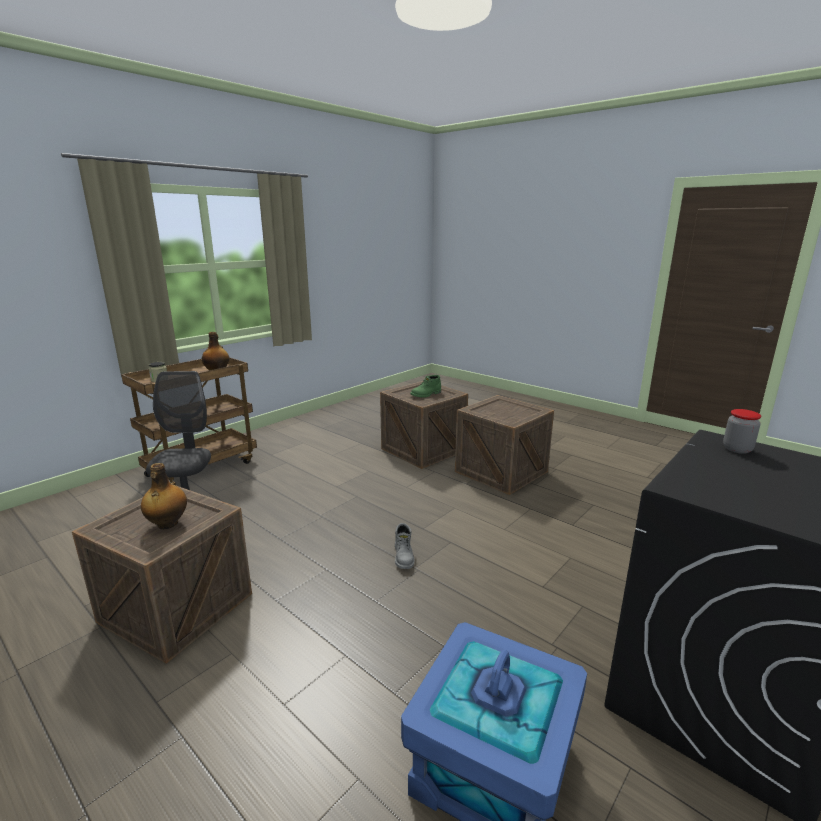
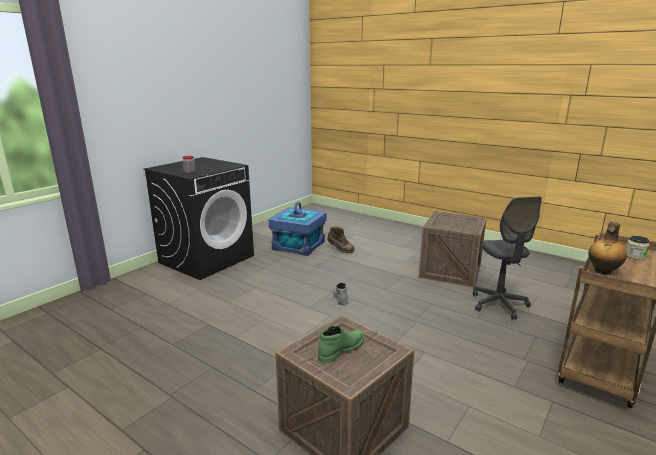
camera: 175 degrees right, 0 degrees up
bottle [141,463,187,529] -> none
crate [455,395,554,495] -> none
none -> brown boot [327,226,355,253]

